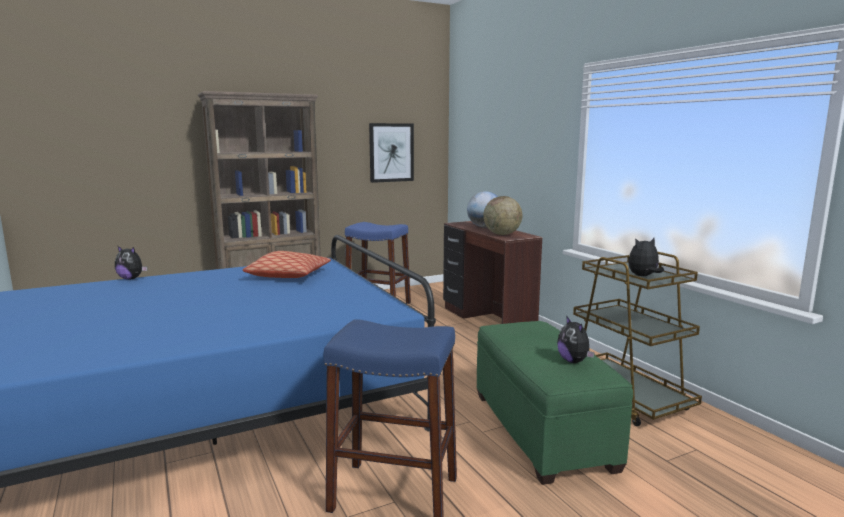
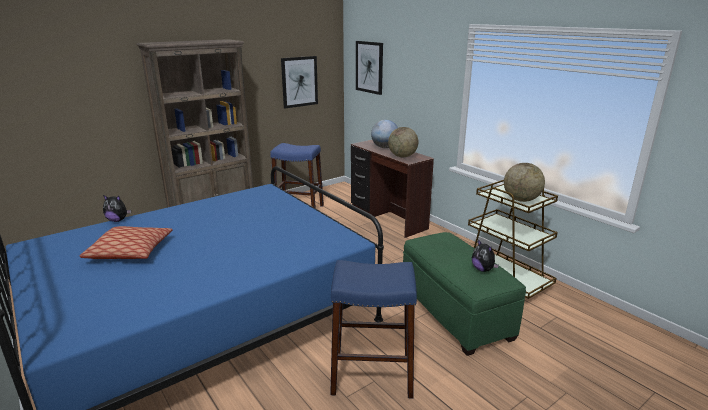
camera: 10 degrees left, 10 degrees up
pillow [243,251,331,278] -> pillow moved to [80,226,173,259]
plush toy [628,238,664,276] -> globe [504,163,545,202]
none -> picture [356,41,383,95]

